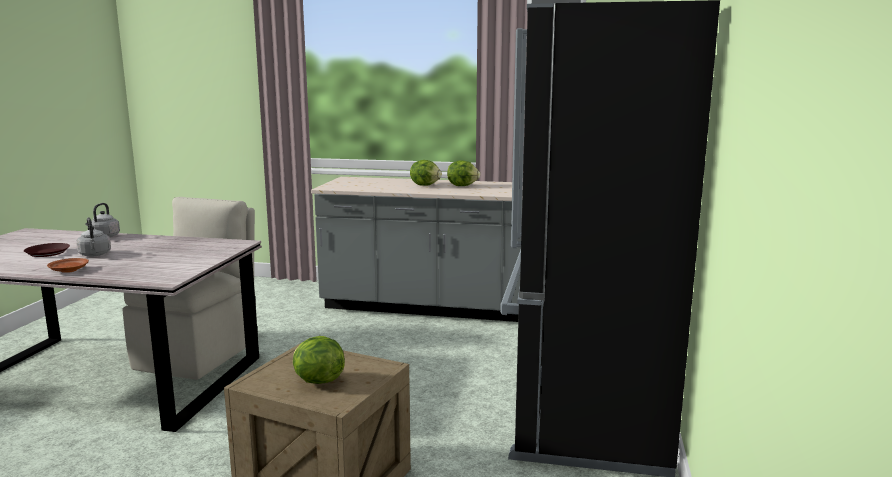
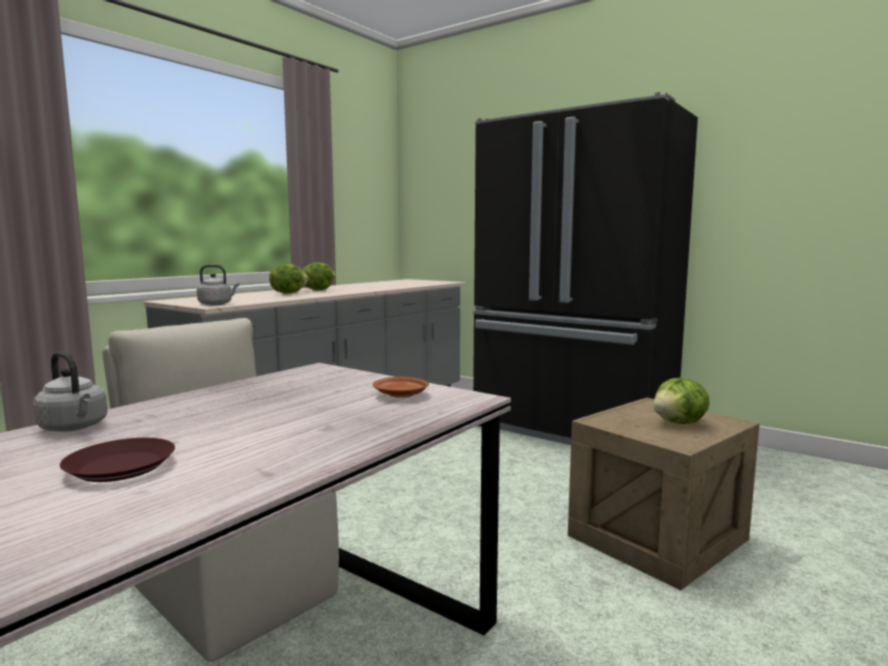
camera: 65 degrees left, 5 degrees down
brown plate [47,258,89,273] -> brown plate moved to [373,377,429,398]
grey kettle [76,217,111,257] -> grey kettle moved to [197,265,239,305]

